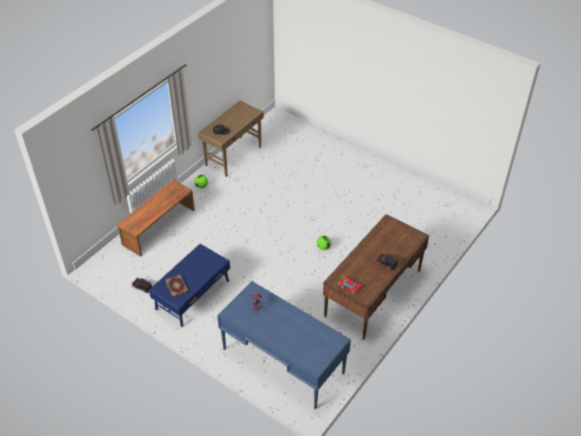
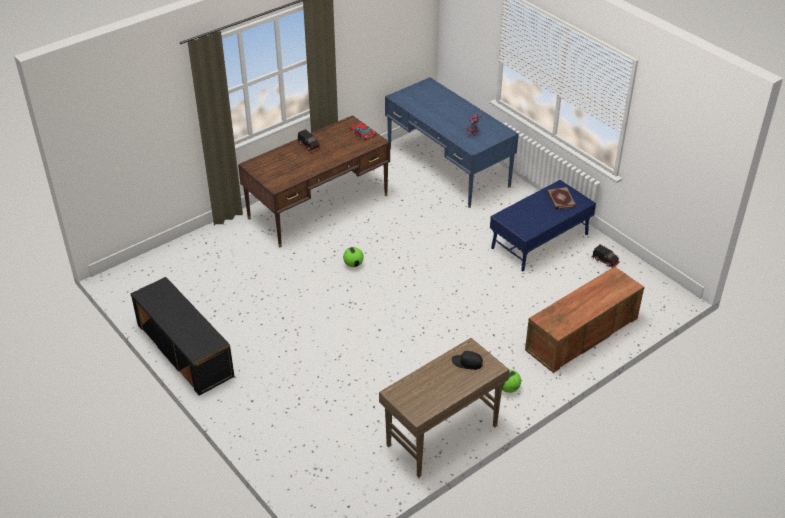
camera: 165 degrees left, 5 degrees down
none -> black bench [130,277,235,396]

